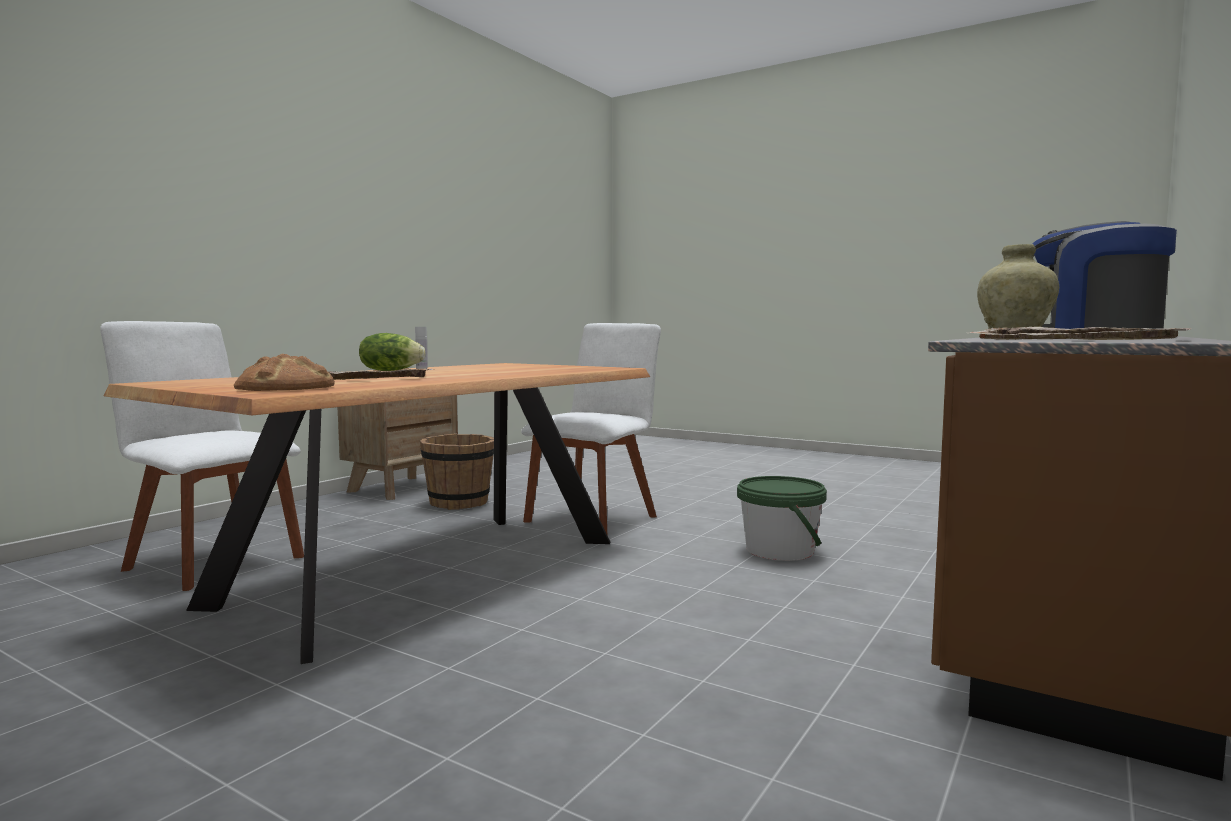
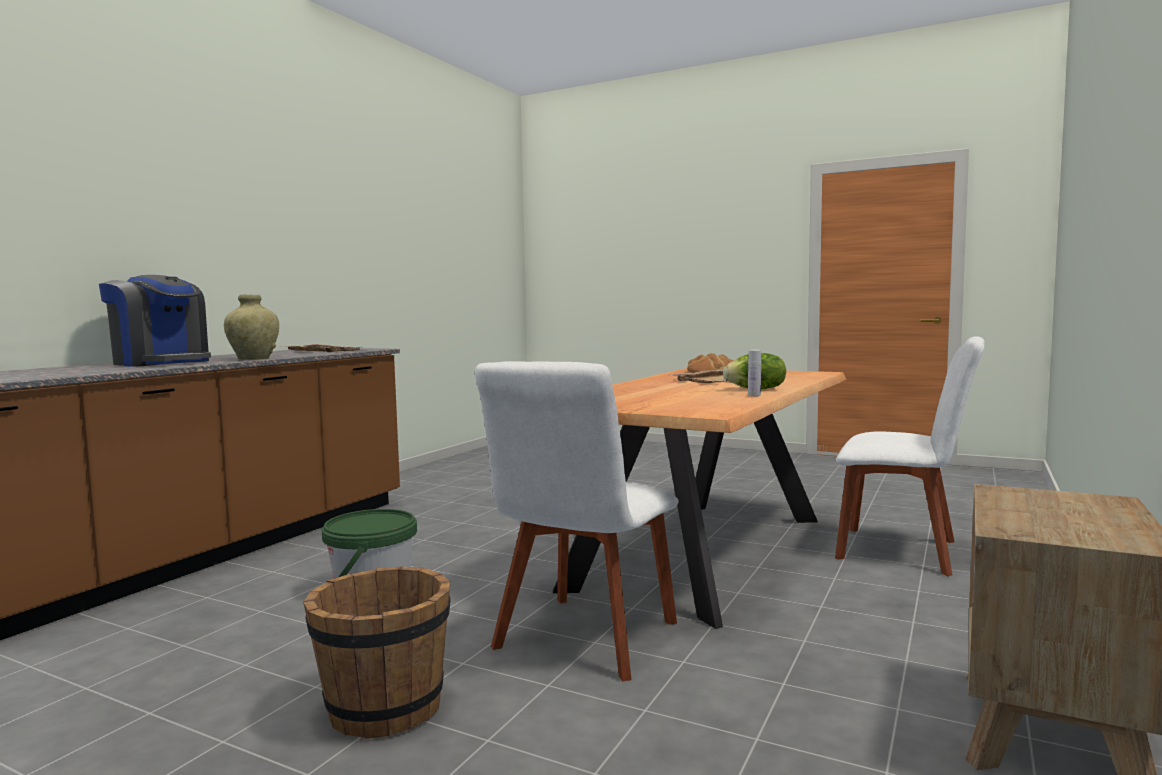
camera: 175 degrees right, 0 degrees up
brown bucket [420,433,494,510] -> brown bucket moved to [303,566,450,739]

